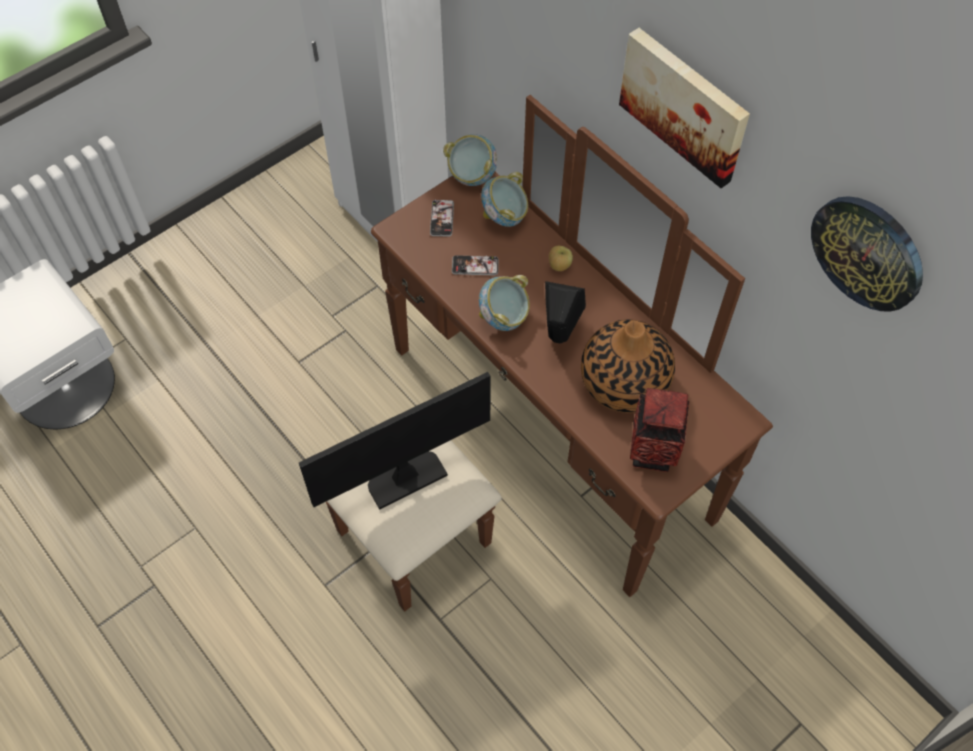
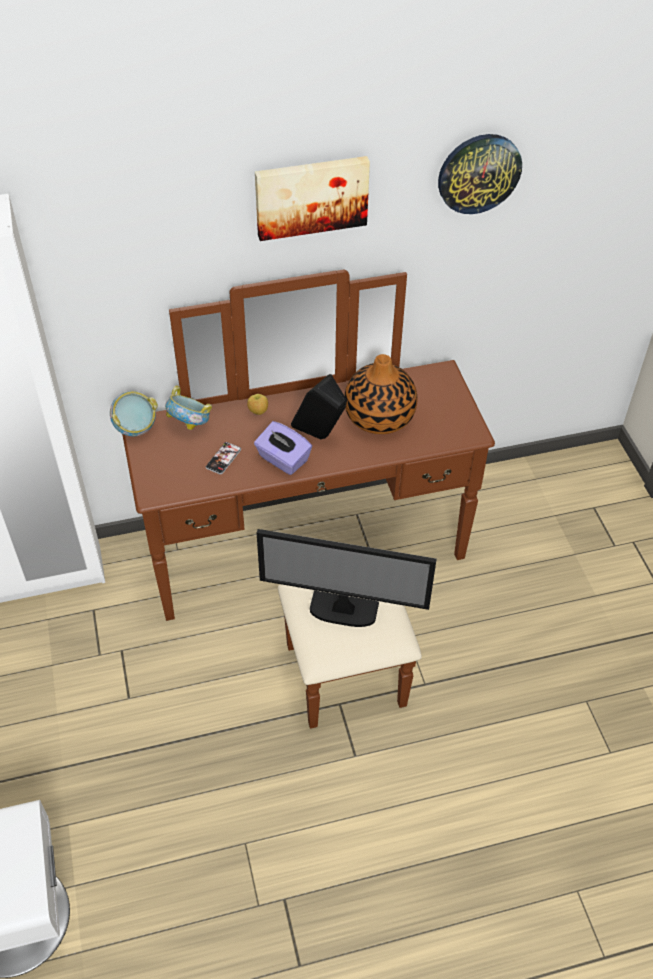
camera: 65 degrees left, 10 degrees down
monitor [299,372,491,510] -> monitor turned 75 degrees counterclockwise [257,529,437,627]
phone [430,200,454,237] -> none
bowl [479,275,530,331] -> purple tissue box [254,421,312,475]
vase [630,388,689,472] -> none

